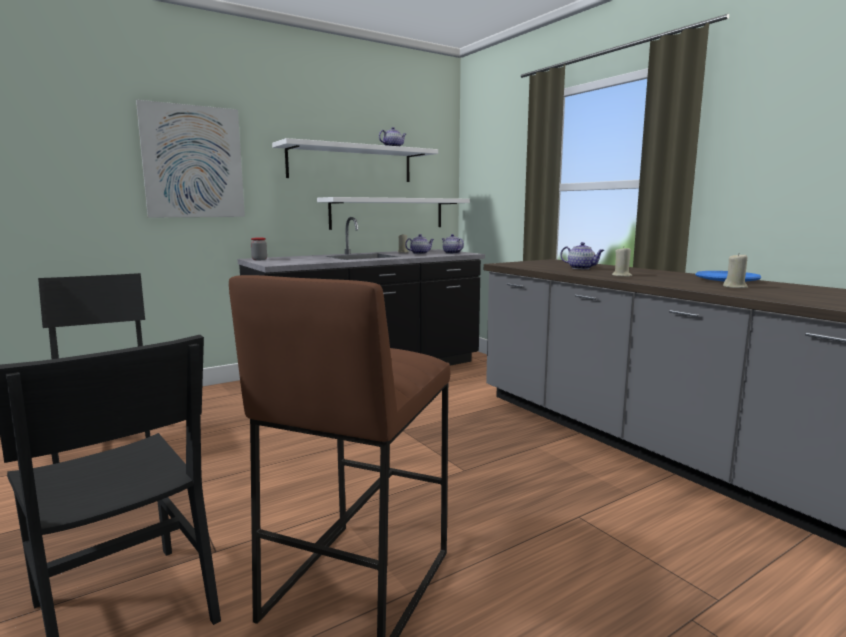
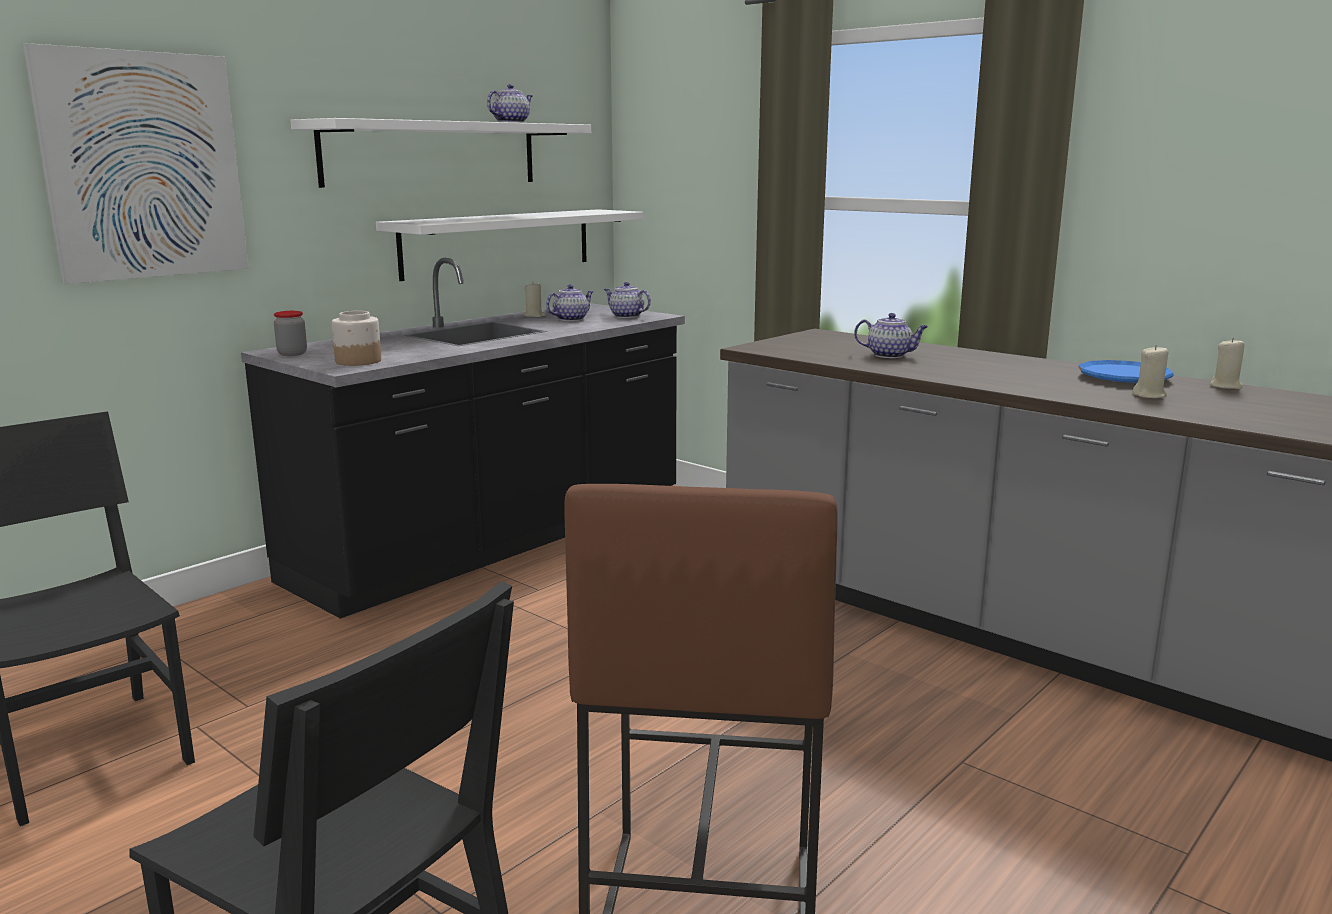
camera: 15 degrees left, 5 degrees up
beige candle [612,247,632,277] -> beige candle moved to [1210,338,1245,389]
none -> jar [332,311,381,366]

